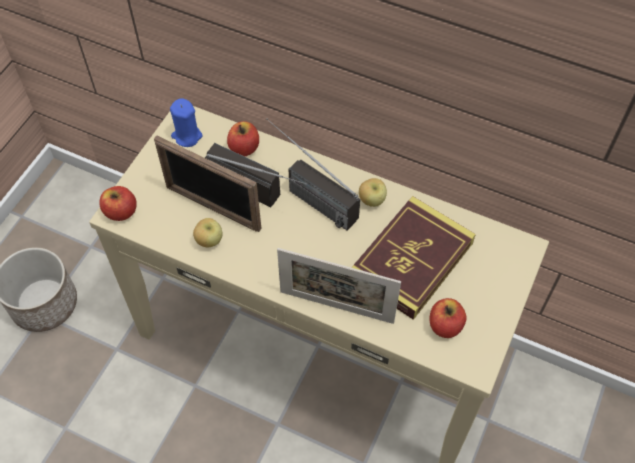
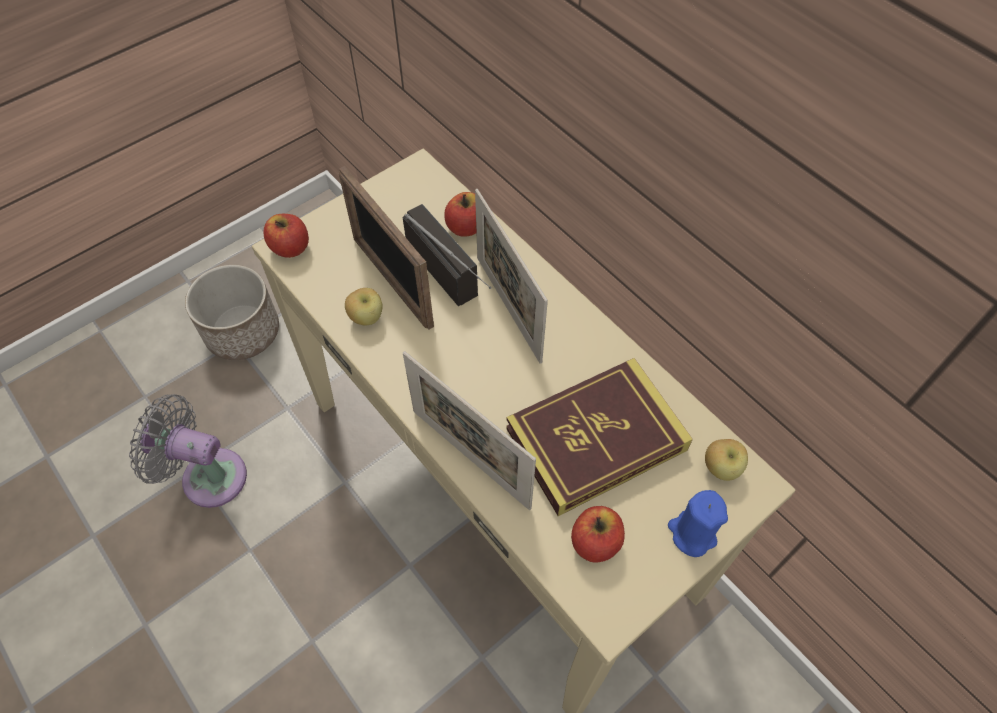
camera: 25 degrees right, 0 degrees up
blue candle [170,98,203,147] -> blue candle moved to [668,490,728,557]
radio [266,118,360,231] -> picture frame [475,189,548,364]
apple [359,178,387,207] -> apple moved to [705,439,748,481]
none -> grey fan [129,394,247,508]

